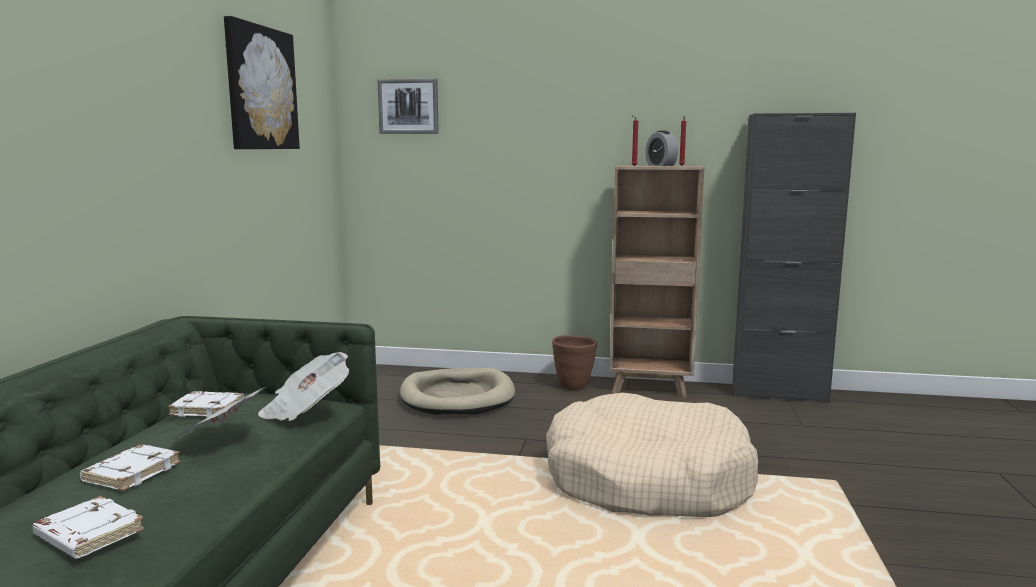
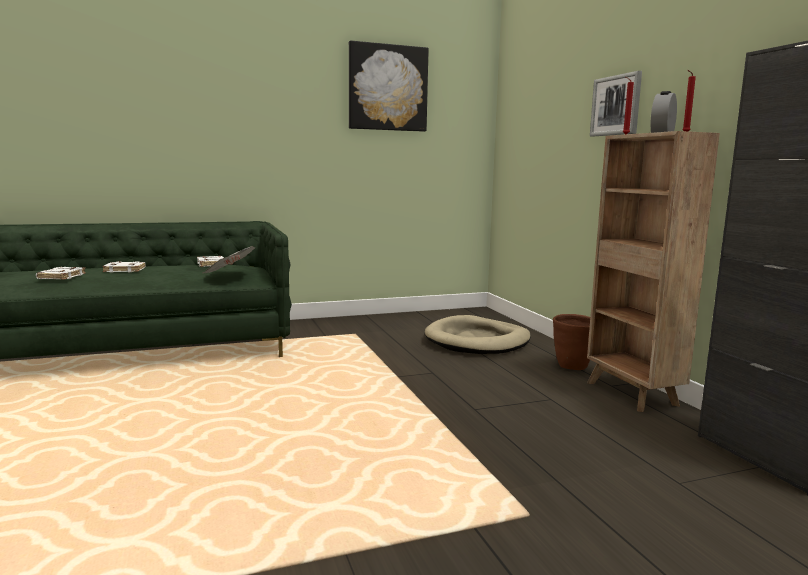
camera: 60 degrees right, 0 degrees up
newspaper [166,387,266,444] -> none
picture [377,79,439,134] -> picture moved to [590,71,642,136]
beige dog bed [546,393,758,517] -> none

